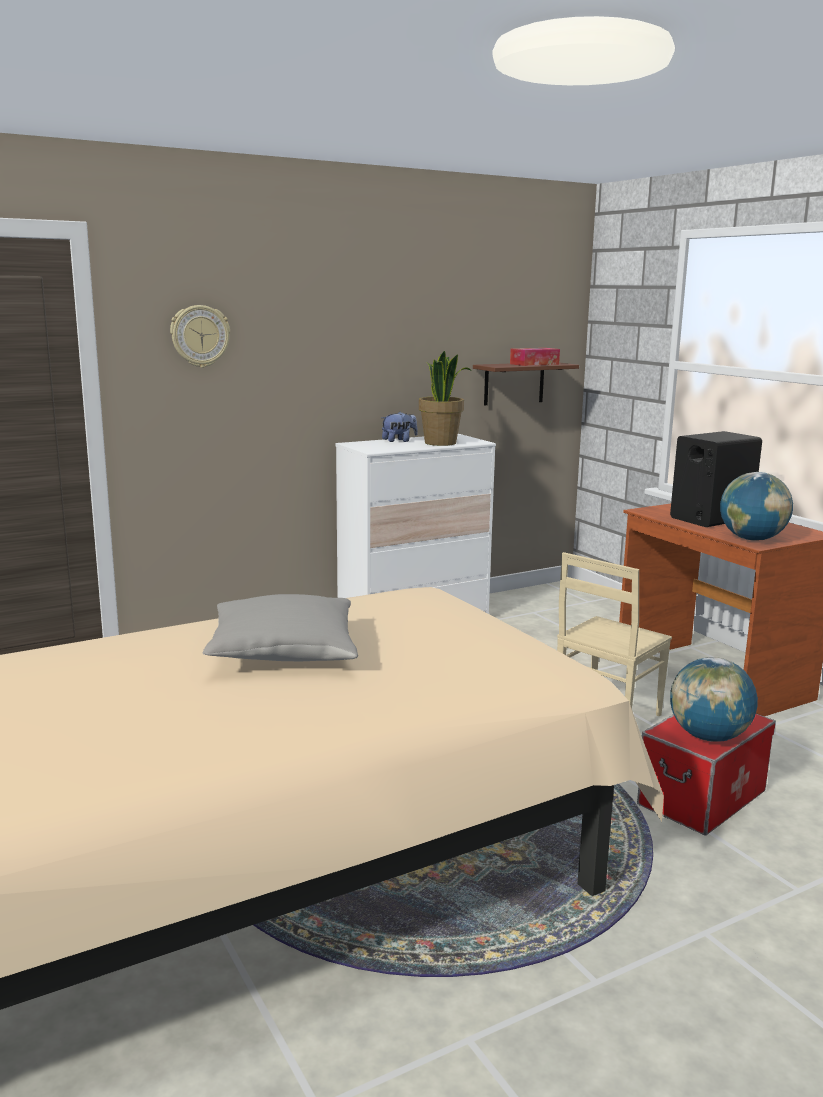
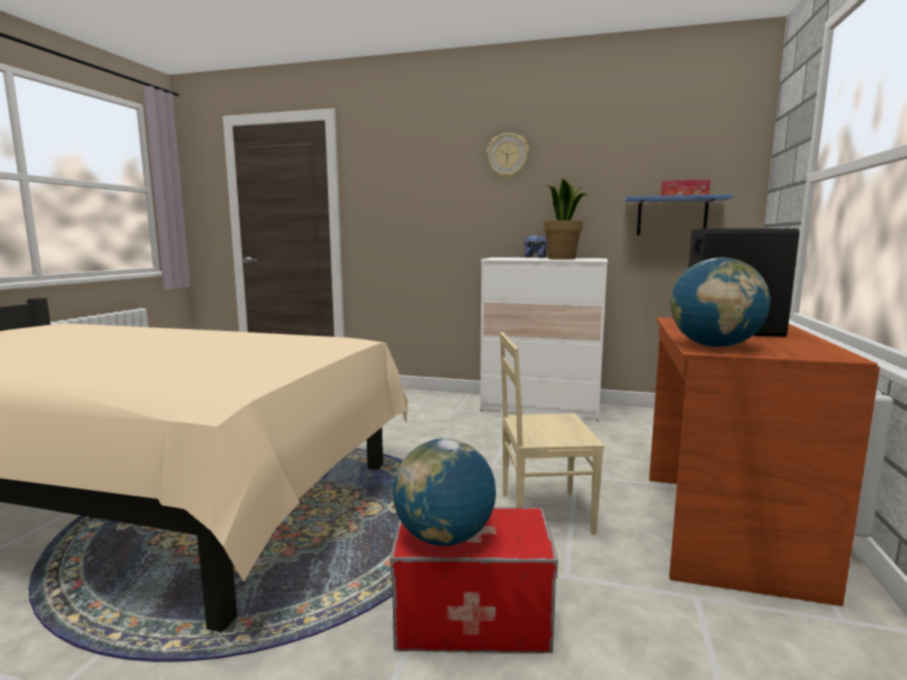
camera: 45 degrees right, 5 degrees down
wall clock [170,305,230,368] -> wall clock moved to [486,133,529,178]
grey pillow [203,594,358,661] -> none
brown shelf [473,362,579,405] -> blue shelf [625,194,733,235]

